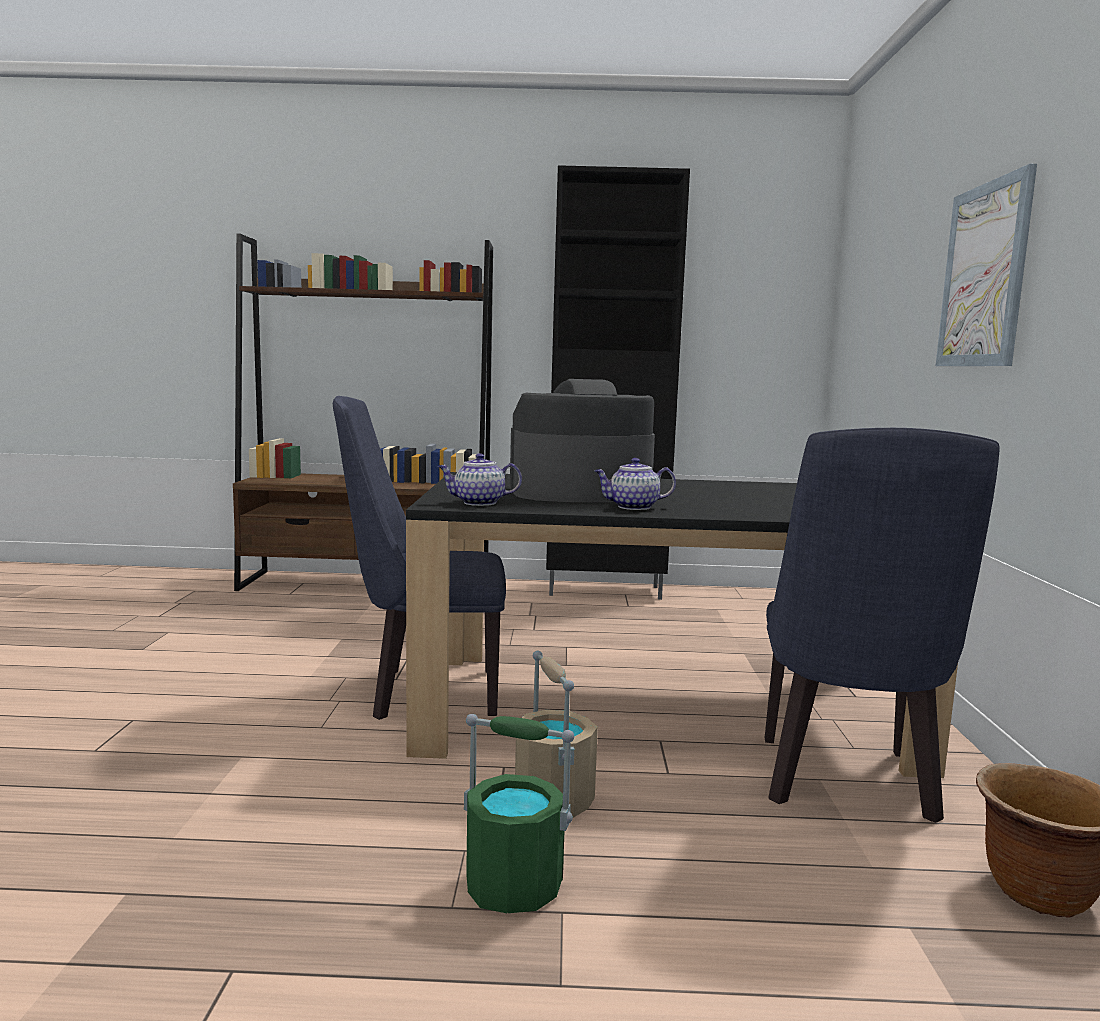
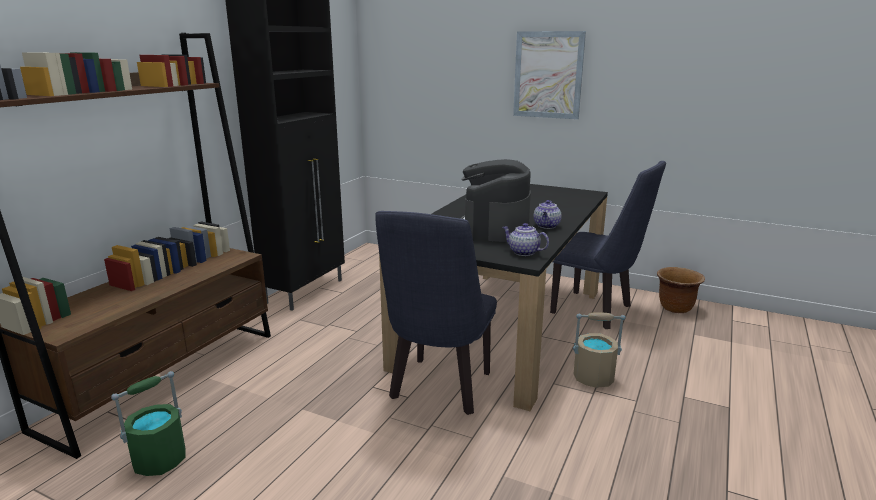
camera: 65 degrees left, 10 degrees up
teapot [438,453,522,506] -> teapot turned 105 degrees clockwise [502,223,549,256]
green bucket [464,714,574,913] -> green bucket moved to [111,371,186,476]

